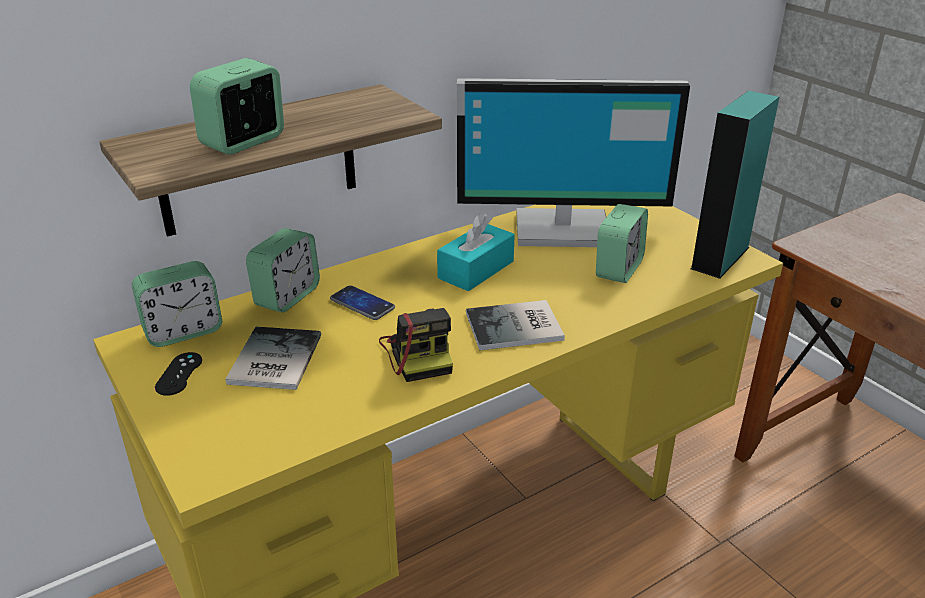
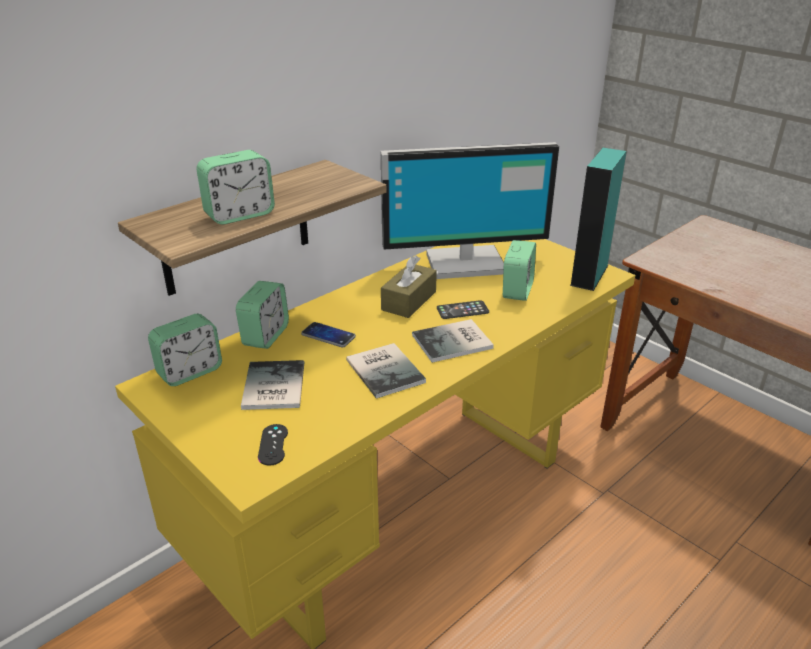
camera: 10 degrees left, 0 degrees up
black game controller [155,352,202,396] -> black game controller moved to [258,424,288,466]
alarm clock [190,58,284,155] -> alarm clock turned 150 degrees counterclockwise [196,150,275,225]
camera [379,308,453,382] -> book [346,343,426,398]
turquoise tissue box [437,213,515,291] -> brown tissue box [381,255,437,318]
none -> phone [437,300,489,319]

